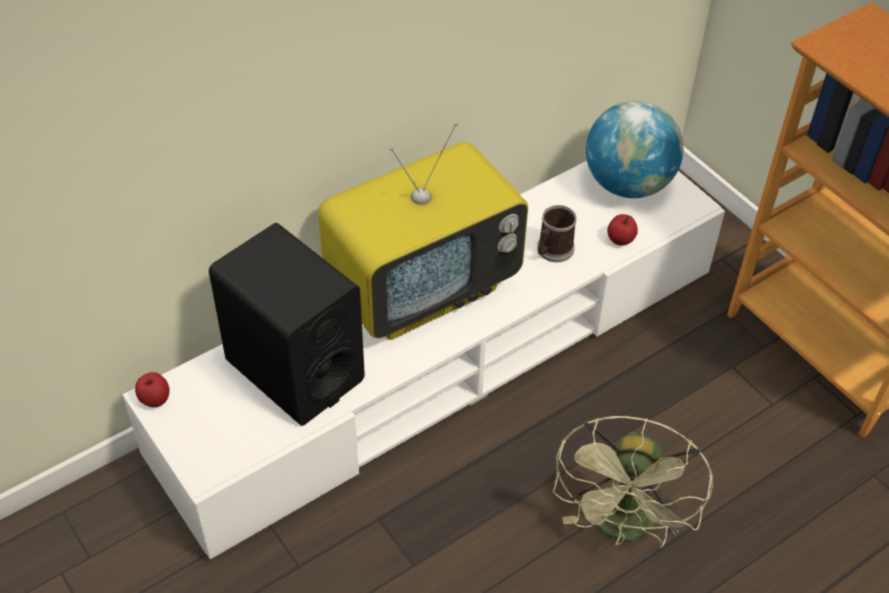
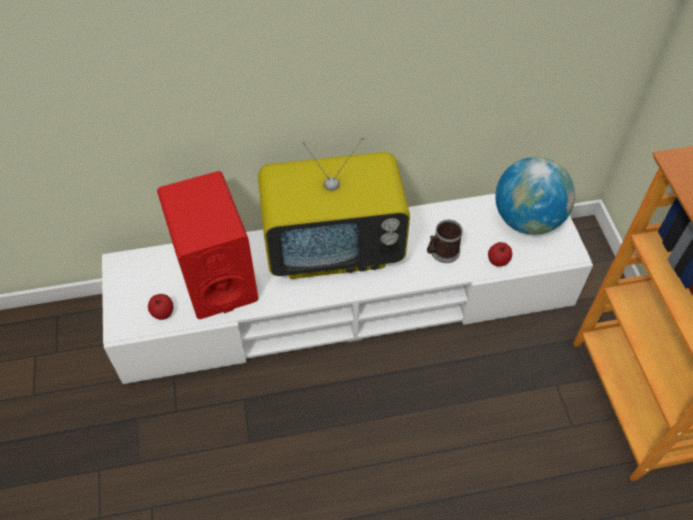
camera: 25 degrees right, 5 degrees up
apple [135,372,170,407] -> apple moved to [148,294,173,320]
black speaker [209,223,365,426] -> red speaker [157,171,258,319]
green fan [553,416,713,548] -> none

